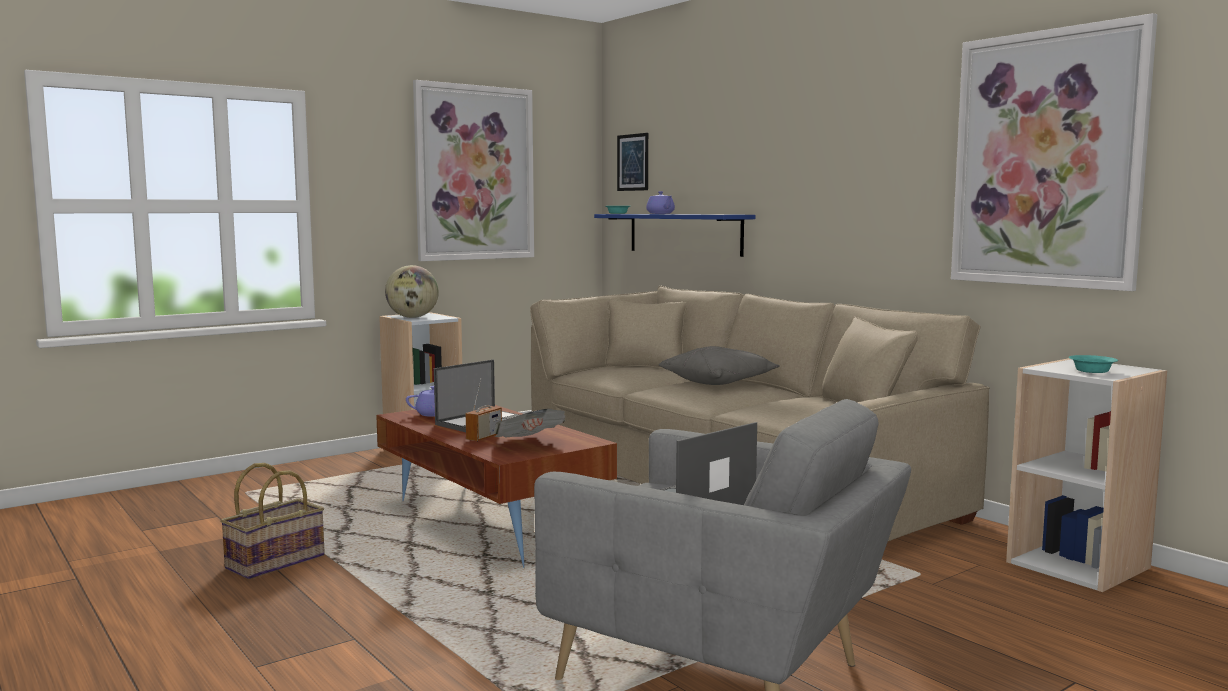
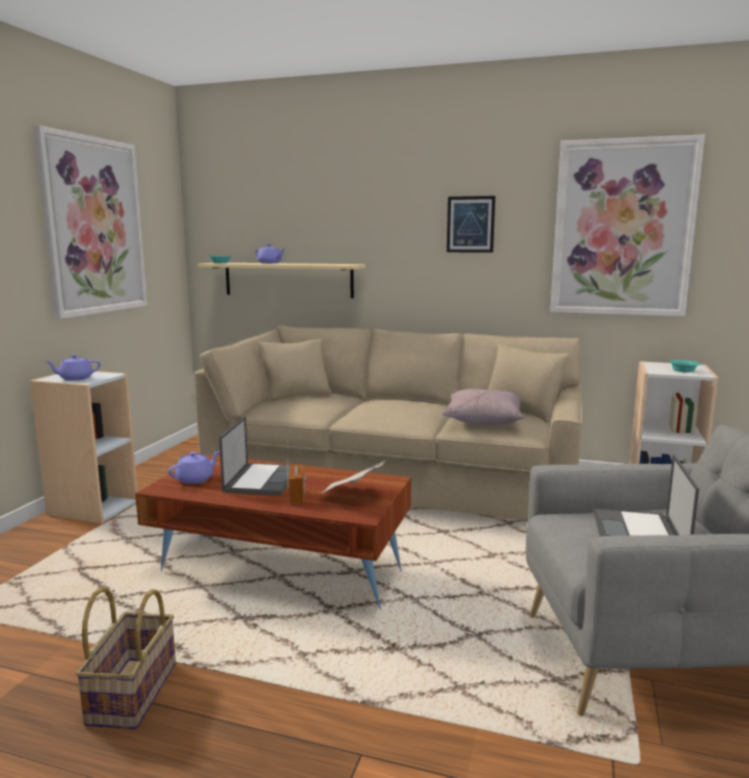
camera: 35 degrees left, 5 degrees up
globe [385,265,439,318] -> purple teapot [45,354,101,381]
blue shelf [594,214,755,257] -> beige shelf [198,263,365,298]
picture [617,133,648,191] -> picture moved to [447,196,495,253]
grey pillow [659,346,780,385] -> none
none -> purple pillow [442,389,524,425]

